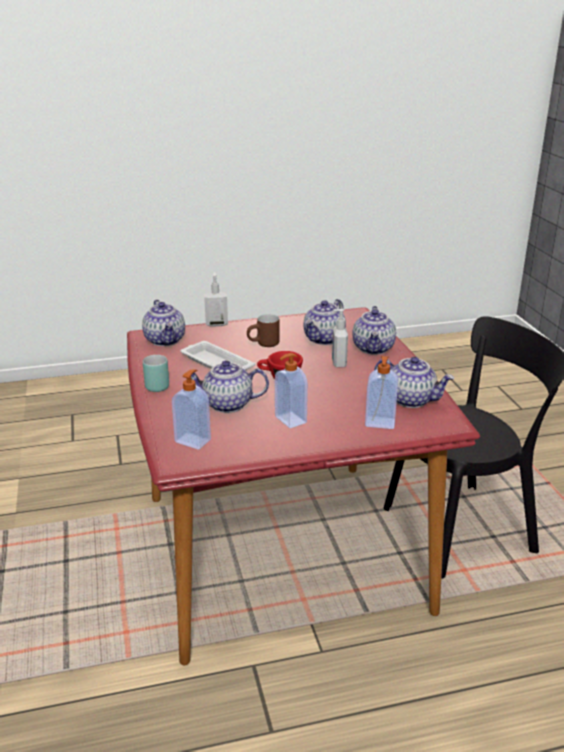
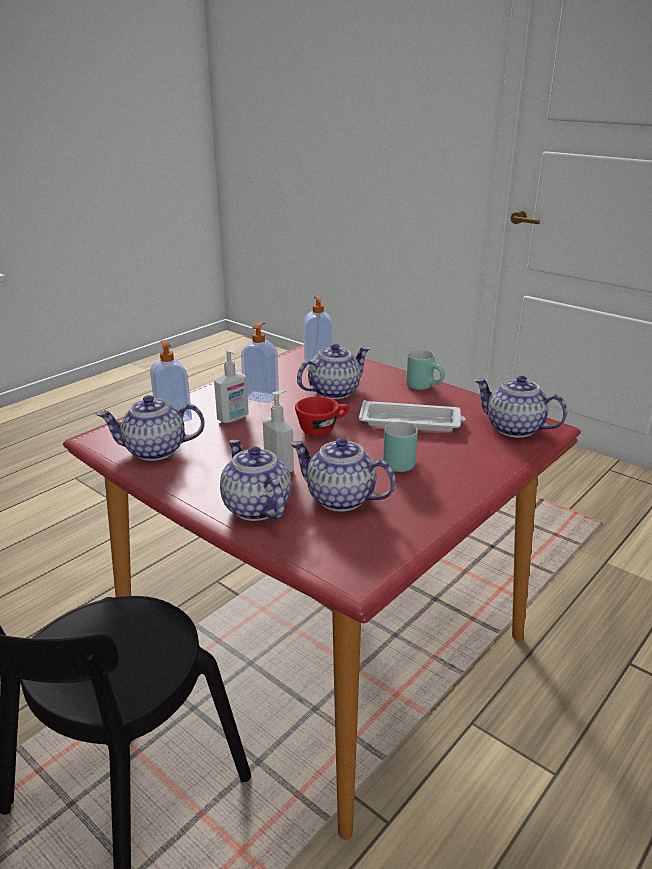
camera: 145 degrees right, 0 degrees up
soap dispenser [204,272,228,327] -> soap dispenser moved to [214,348,249,423]
brown mug [247,314,280,347] -> turquoise mug [383,422,418,472]
teapot [304,299,346,345] -> teapot turned 60 degrees counterclockwise [290,438,396,512]

